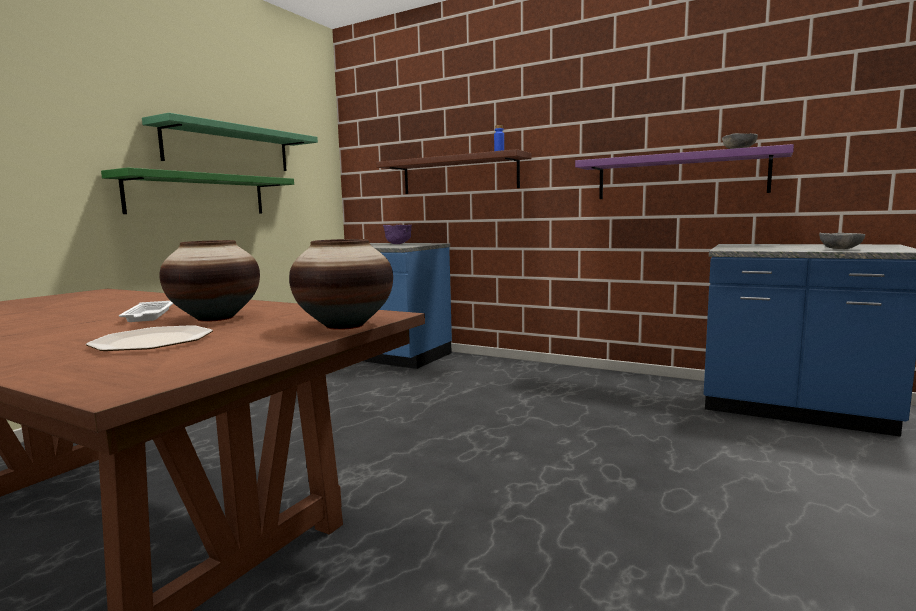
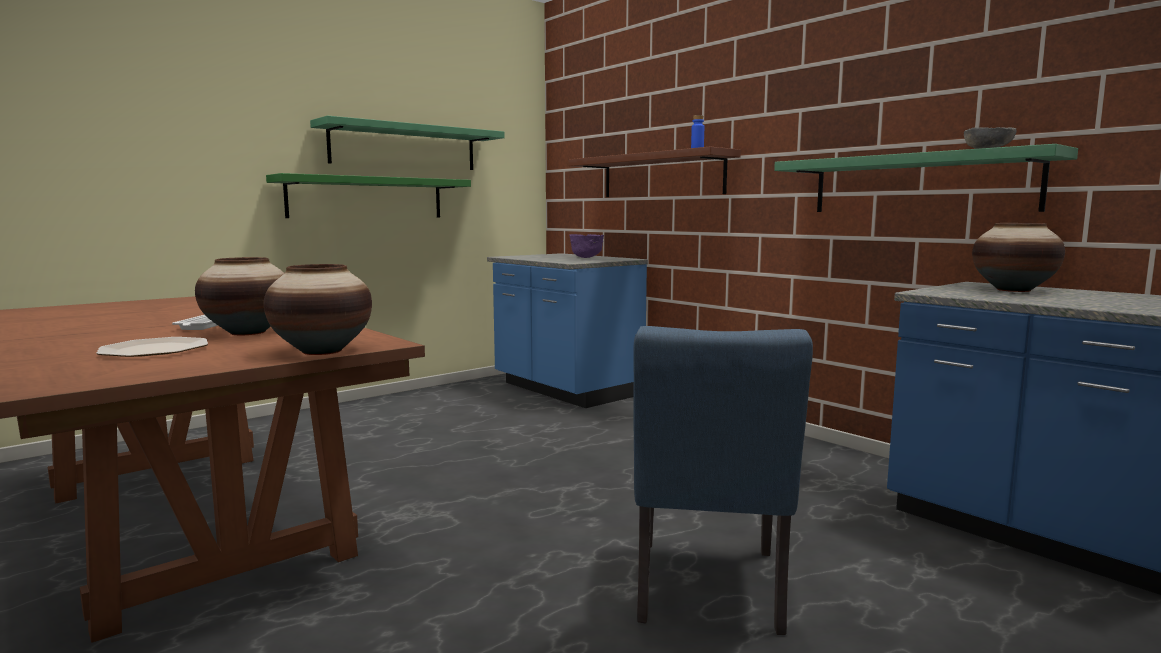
camera: 20 degrees right, 0 degrees up
purple shelf [575,144,794,199] -> green shelf [774,144,1078,212]
grey bowl [819,232,865,249] -> none
none -> blue chair [633,326,813,635]
none -> vase [972,223,1065,292]

